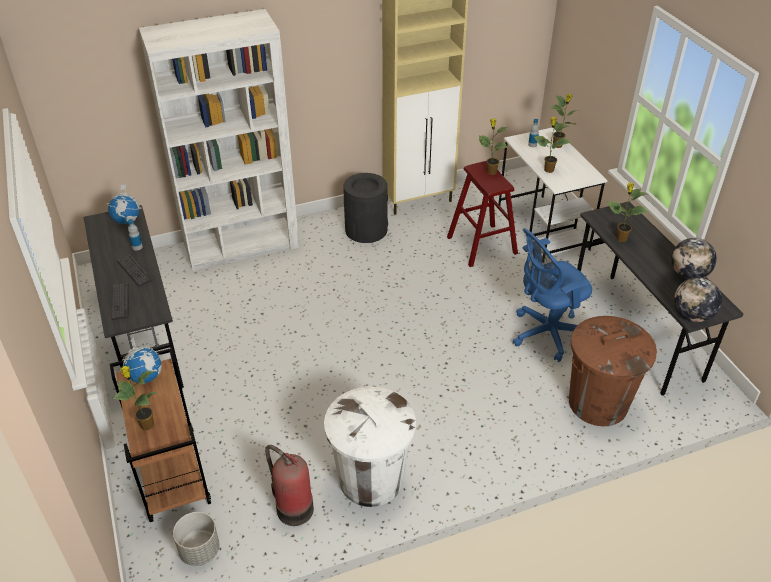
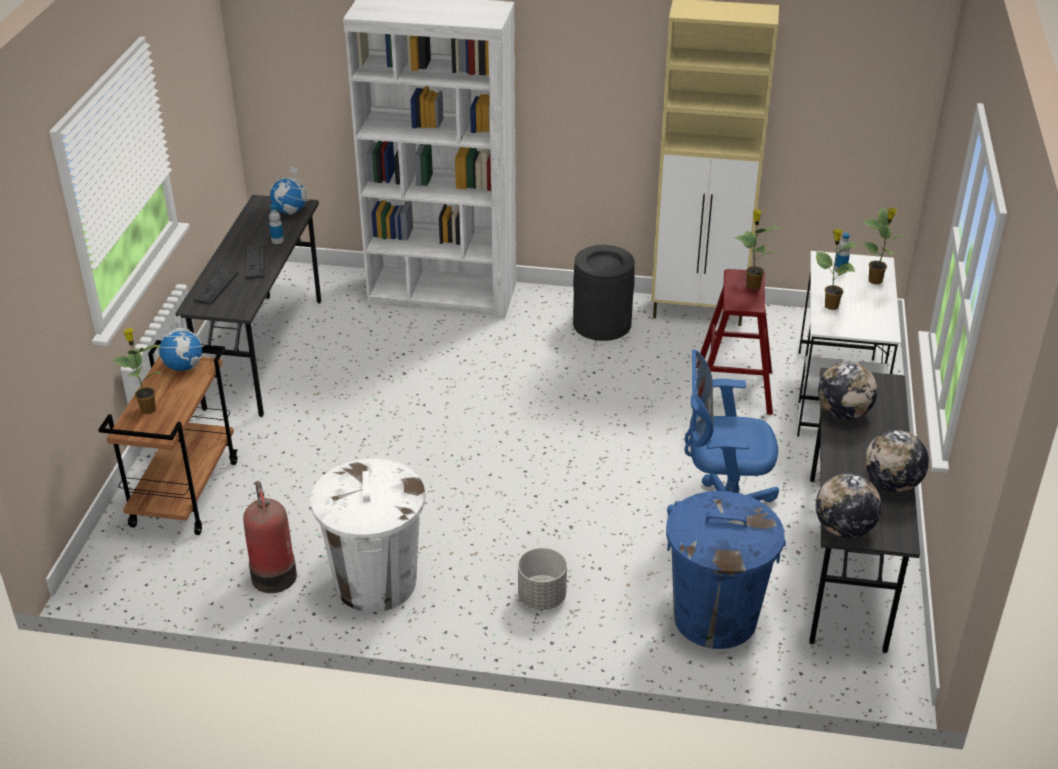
camera: 30 degrees right, 5 degrees down
grey planter [173,512,219,566] -> grey planter moved to [518,548,567,610]
brown trash can [569,316,657,426] -> blue trash can [666,491,785,649]
potted plant [607,183,649,242] -> globe [818,362,878,420]

